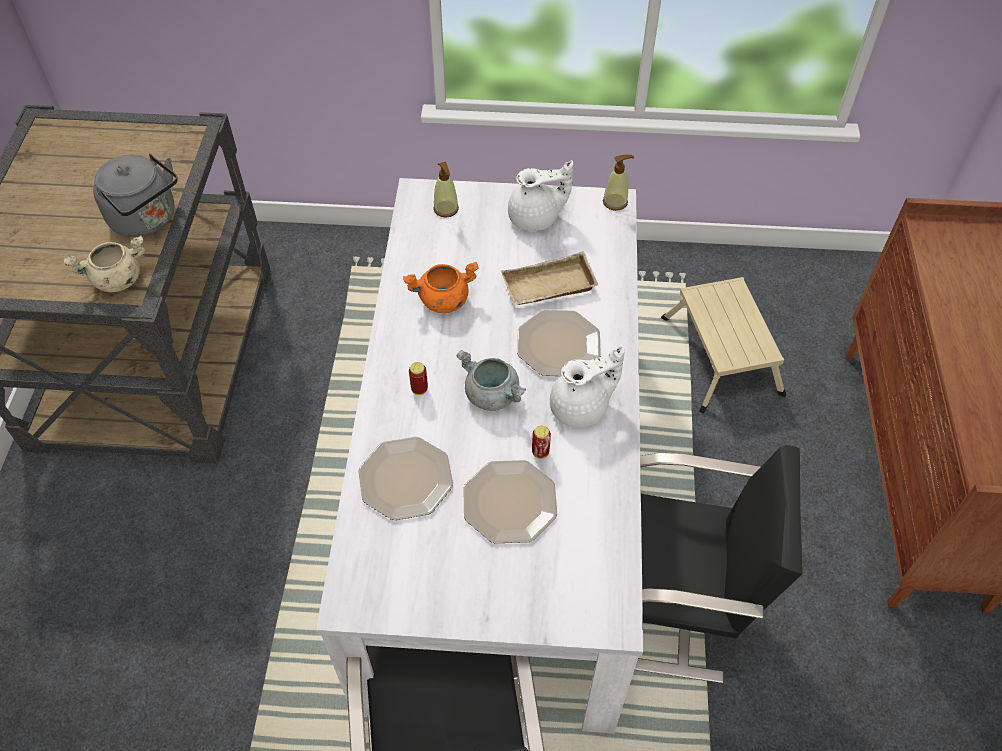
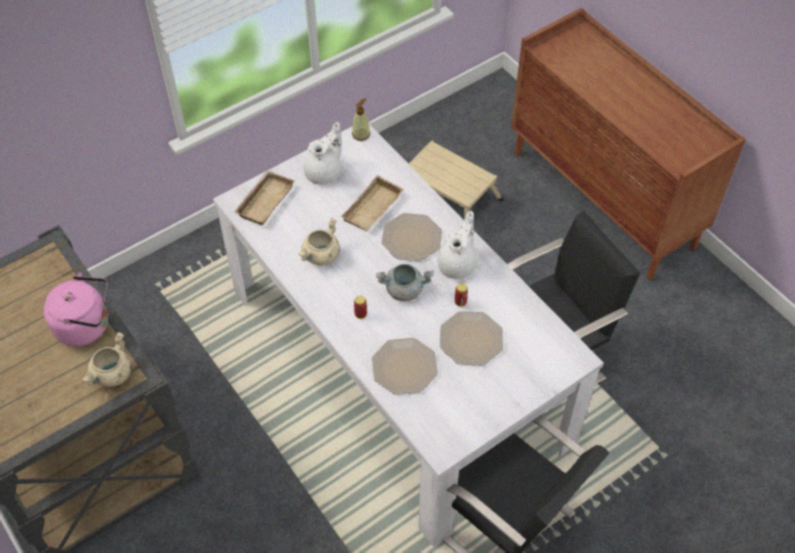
camera: 40 degrees left, 0 degrees up
grey kettle [93,154,178,237] -> pink kettle [44,273,108,346]
orange cooking pot [403,262,479,313] -> beige cooking pot [298,218,340,266]
soap dispenser [433,161,459,218] -> beige tray [234,170,295,225]

